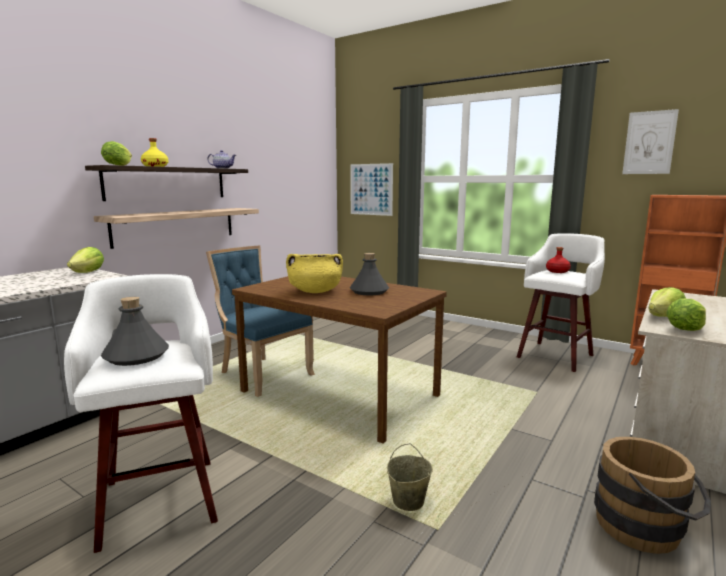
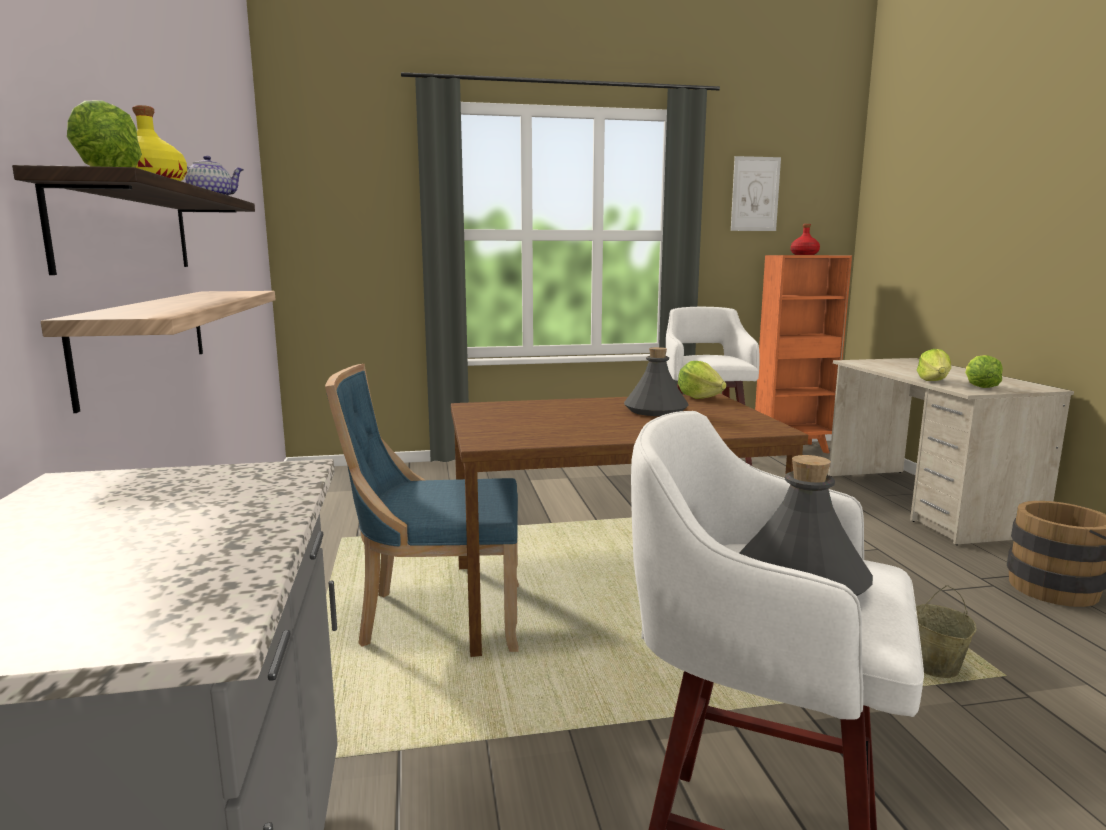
camera: 45 degrees left, 0 degrees up
lettuce [67,247,104,273] -> lettuce moved to [678,361,727,399]
yellow cooking pot [286,254,343,293] -> none
picture [350,163,393,216] -> none
red bottle [546,247,571,273] -> red bottle moved to [790,224,820,255]

